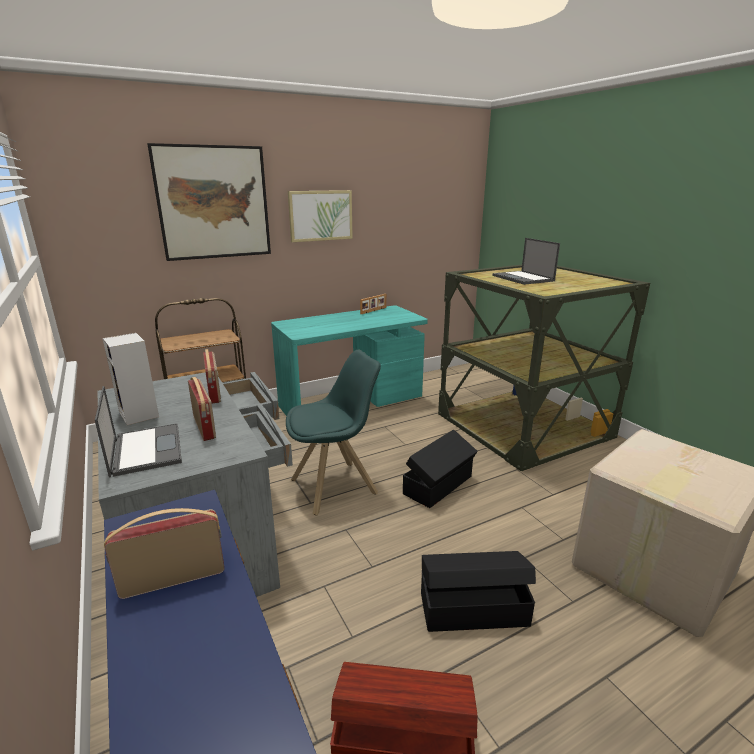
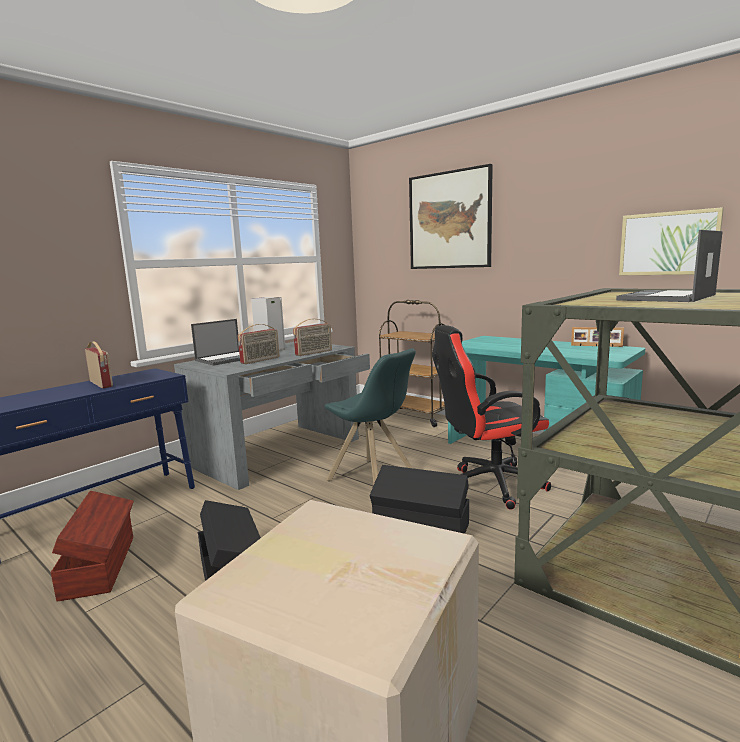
camera: 70 degrees right, 10 degrees down
picture [288,190,353,242] -> picture moved to [619,207,724,275]
none -> black office chair [432,325,551,510]

